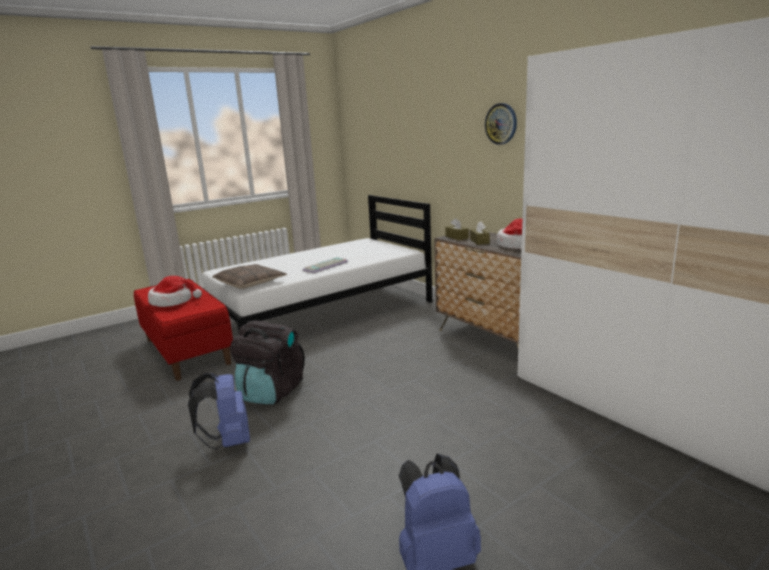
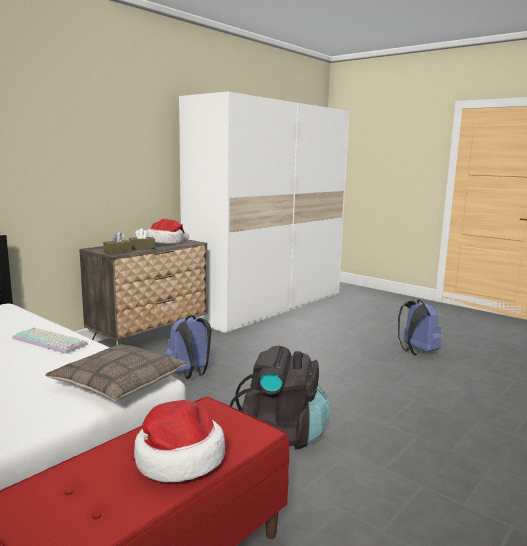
camera: 105 degrees left, 5 degrees down
blue backpack [188,373,250,450] -> blue backpack moved to [165,315,212,379]
wall clock [485,103,517,145] -> none

